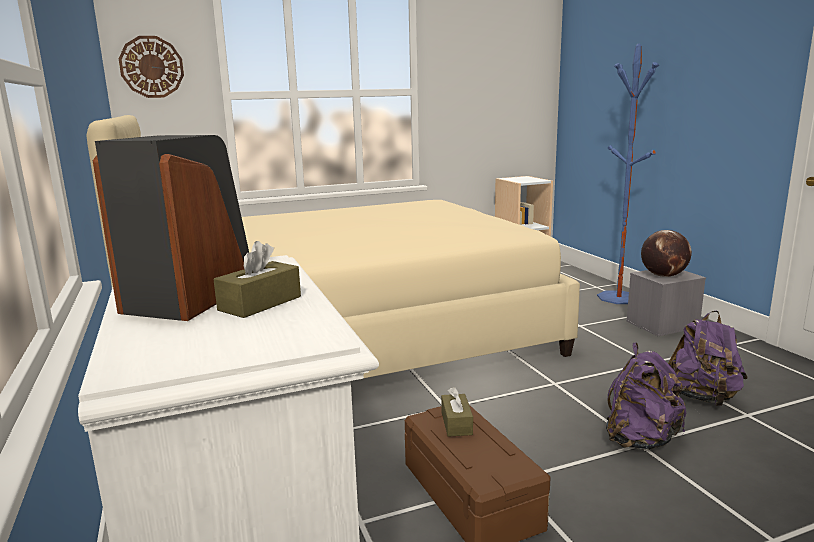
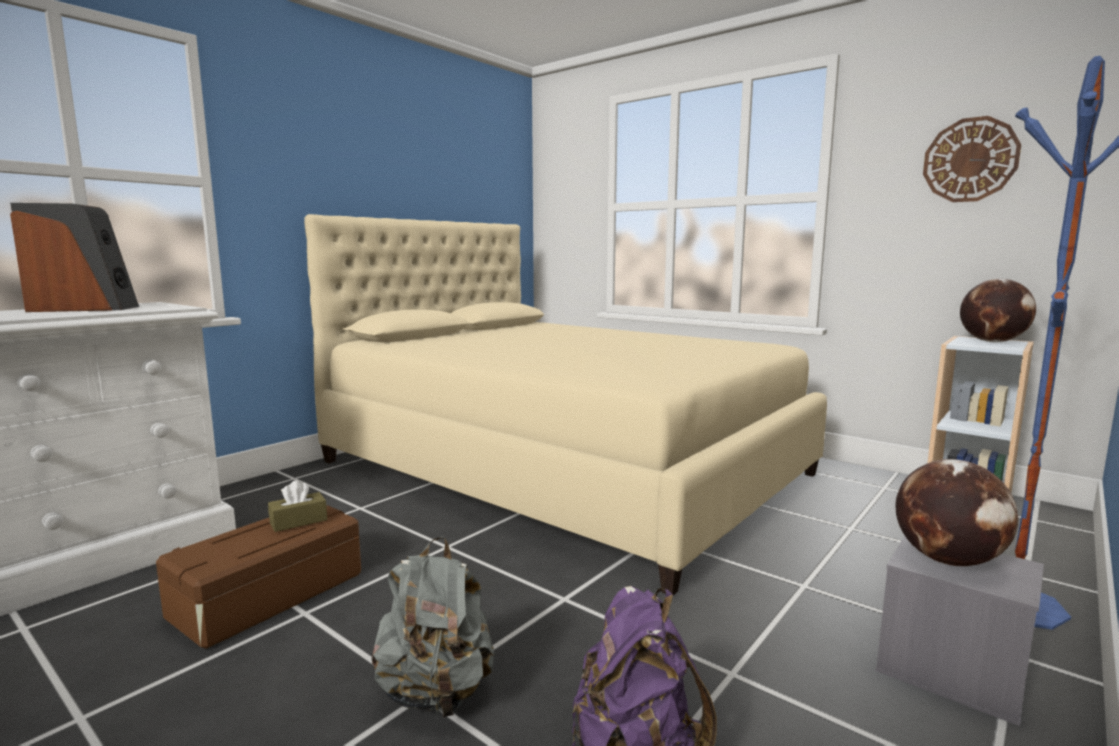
camera: 60 degrees right, 5 degrees down
wall clock [119,36,184,98] -> wall clock moved to [923,116,1021,202]
brown tissue box [213,241,301,318] -> none
purple backpack [606,342,686,449] -> grey backpack [372,536,494,719]
none -> globe [960,279,1036,342]

